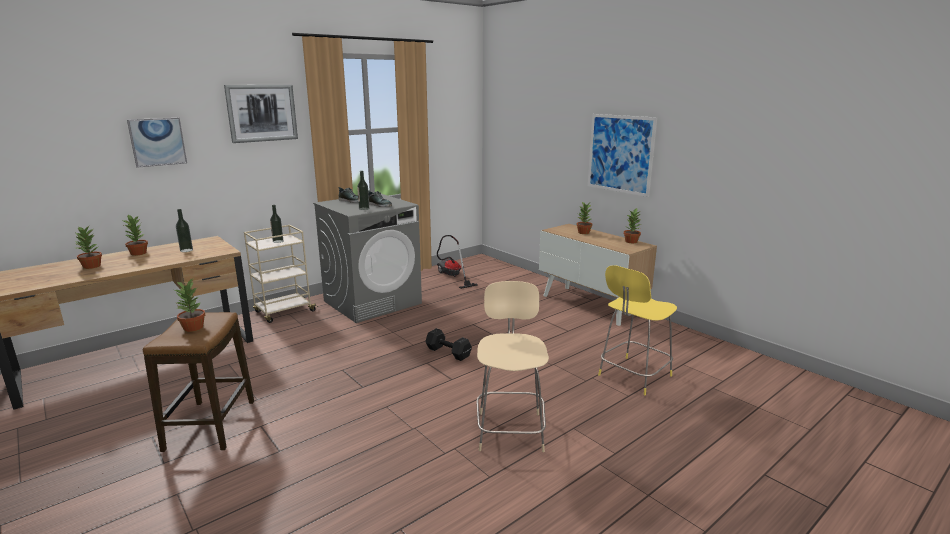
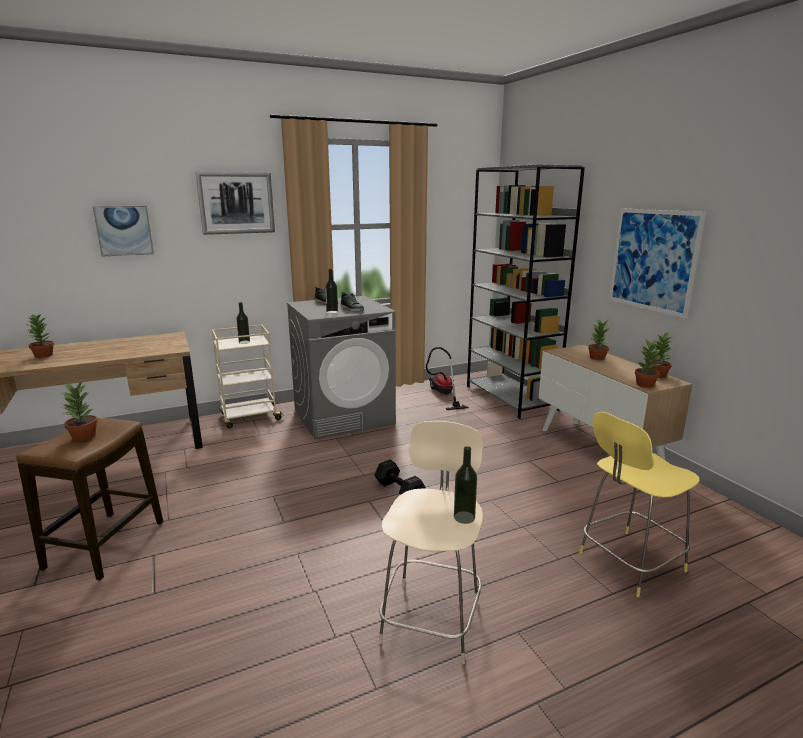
camera: 15 degrees right, 0 degrees up
potted plant [123,214,148,256] -> potted plant moved to [635,338,661,388]
bottle [176,209,193,252] -> bottle moved to [454,446,477,524]
none -> grey bookcase [467,164,585,419]

